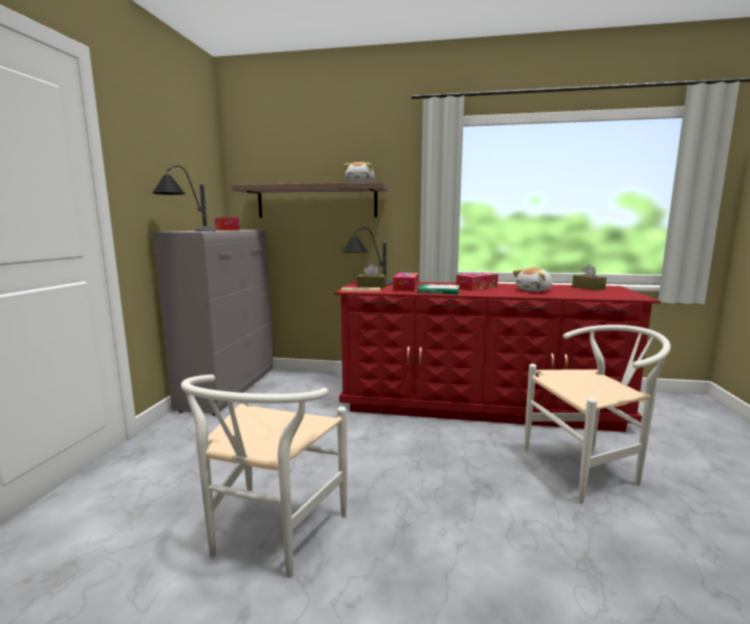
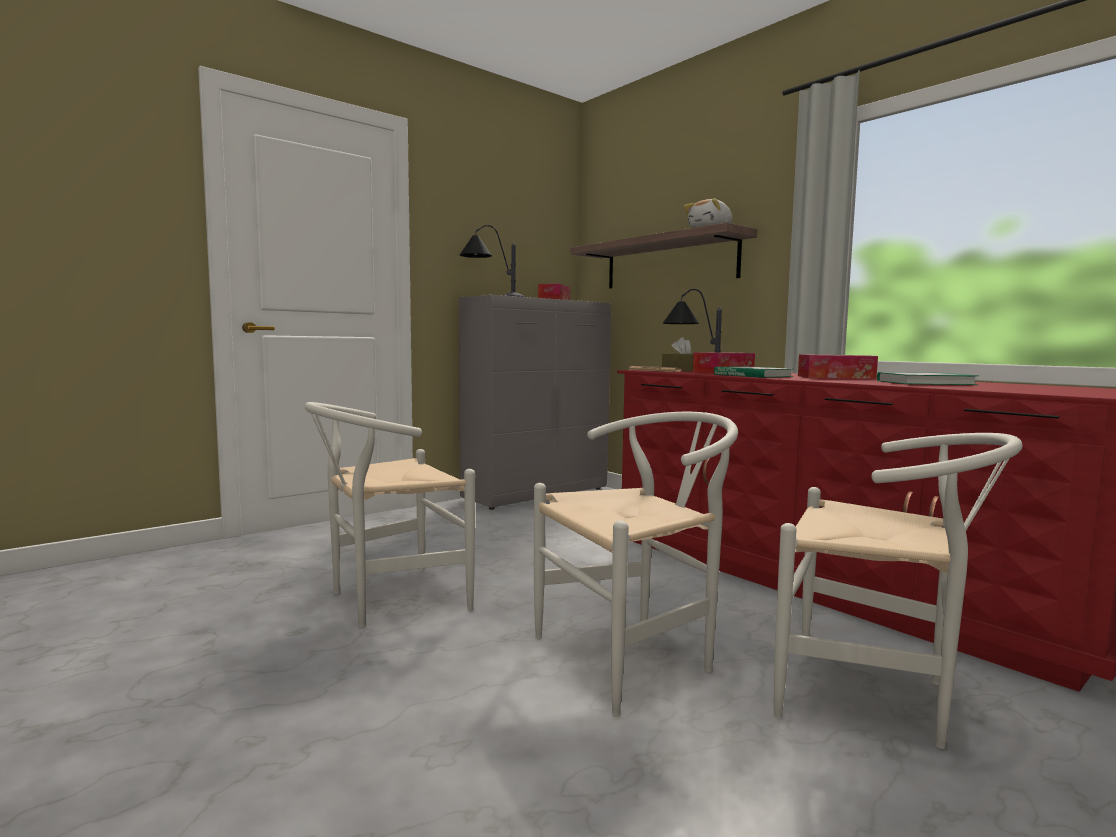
camera: 40 degrees right, 5 degrees down
plush toy [513,268,552,292] -> book [877,372,978,385]
brown tissue box [572,265,607,290] -> none
none -> white chair [534,412,738,716]

